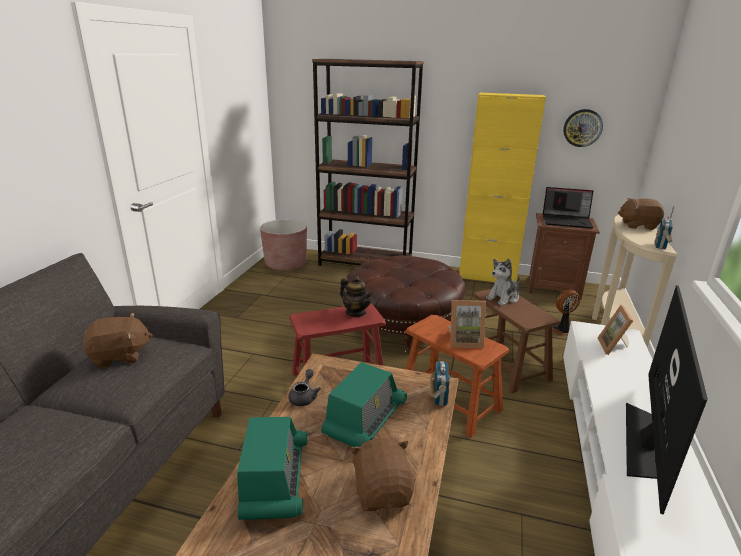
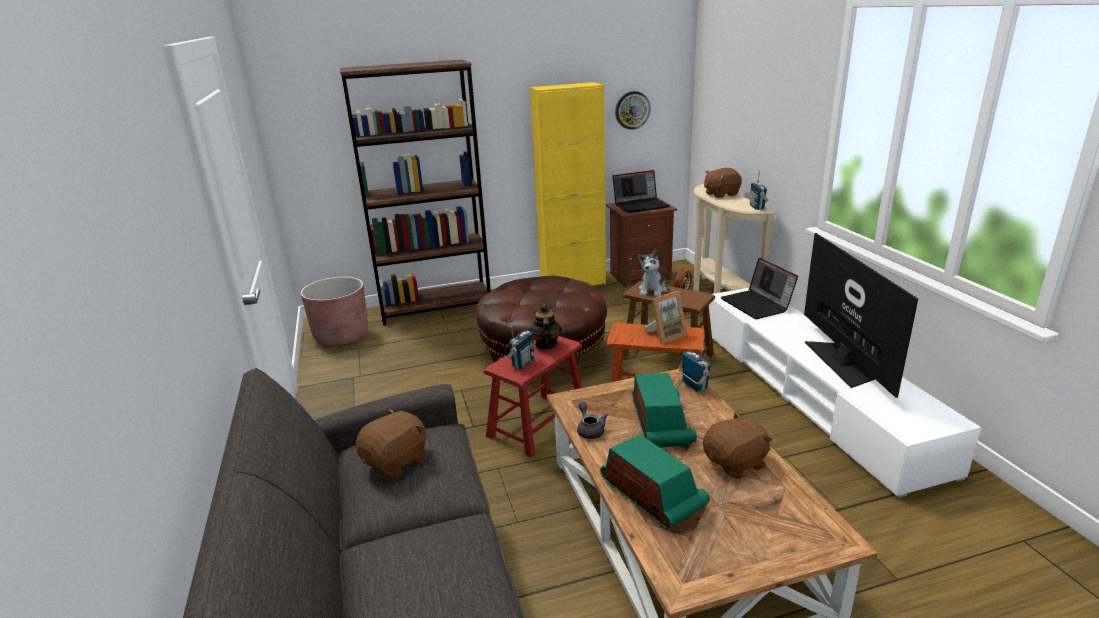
camera: 30 degrees left, 0 degrees up
teapot [340,276,373,317] -> teapot turned 105 degrees counterclockwise [529,305,562,350]
brown plush toy [350,438,414,511] -> brown plush toy turned 105 degrees clockwise [703,413,772,479]
picture frame [598,305,633,355] -> laptop [720,258,798,319]
none -> radio [507,326,535,369]

